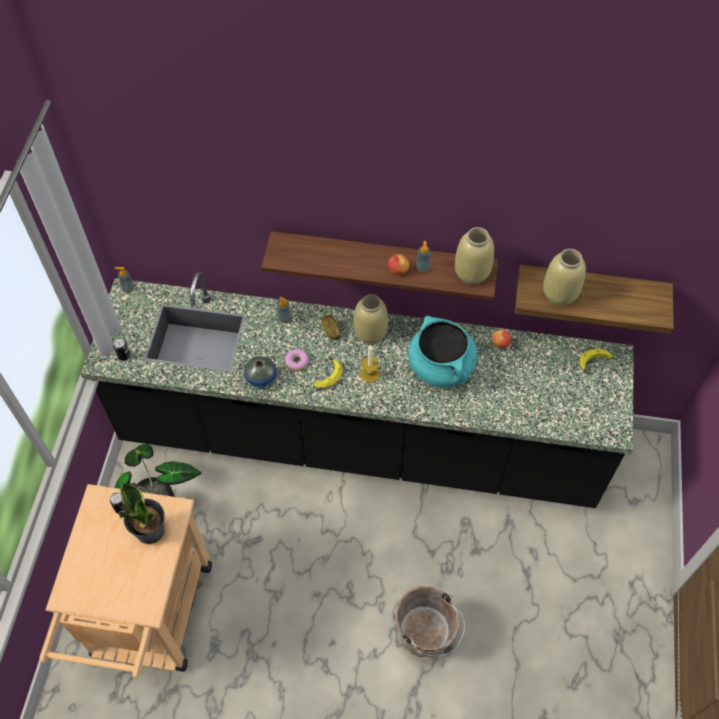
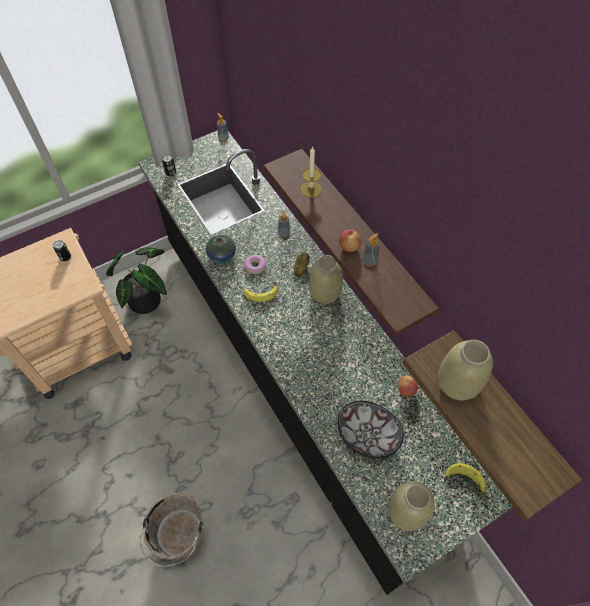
camera: 50 degrees right, 0 degrees up
potted plant [119,482,165,544] -> none
candle [360,345,380,383] -> candle moved to [301,146,322,198]
turquoise cooking pot [408,316,478,388] -> none
beige vase [455,227,494,284] -> beige vase moved to [388,481,435,531]
none -> bowl [338,401,404,459]

